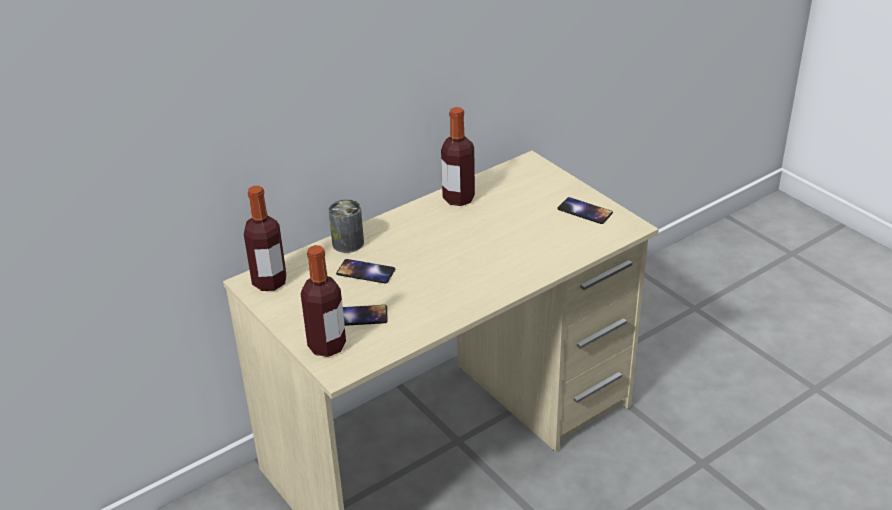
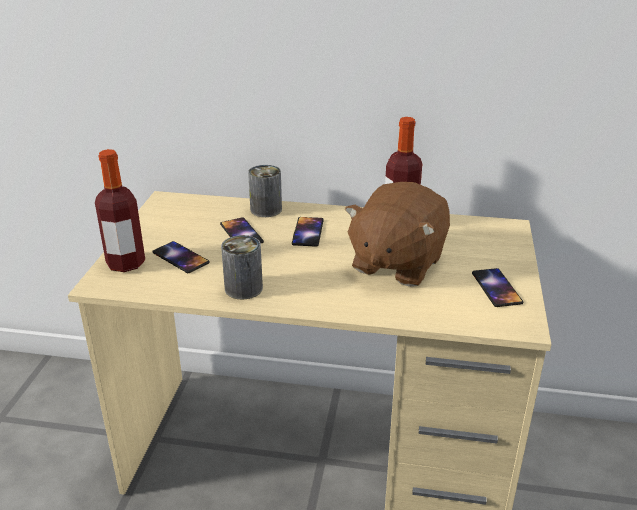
camera: 45 degrees right, 5 degrees down
bottle [244,186,286,291] -> none
none -> can [221,235,263,300]
none -> phone [292,217,324,247]
none -> brown plush toy [345,182,450,287]

